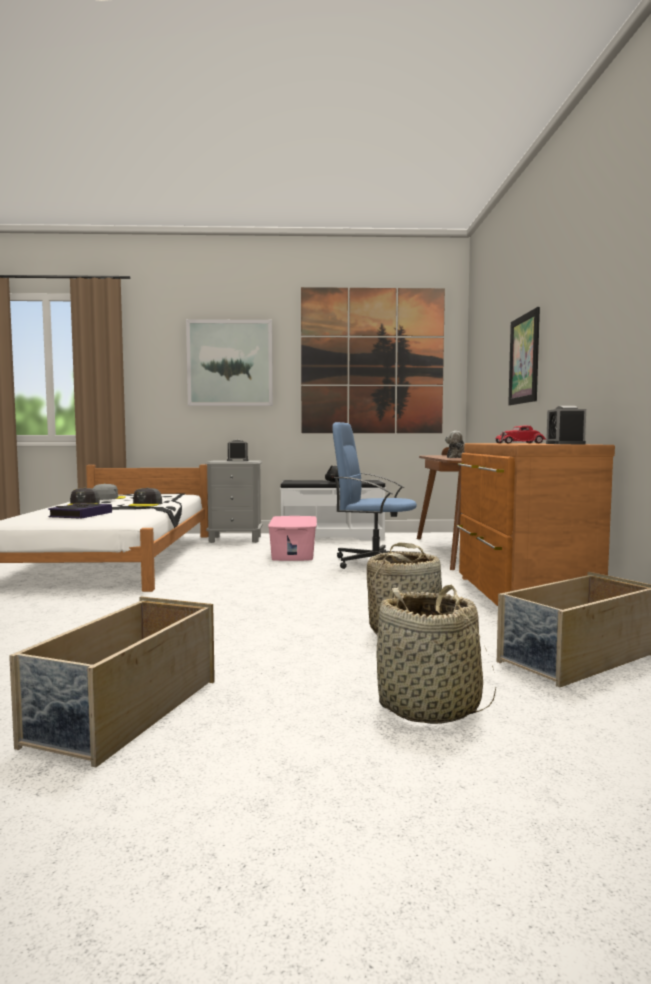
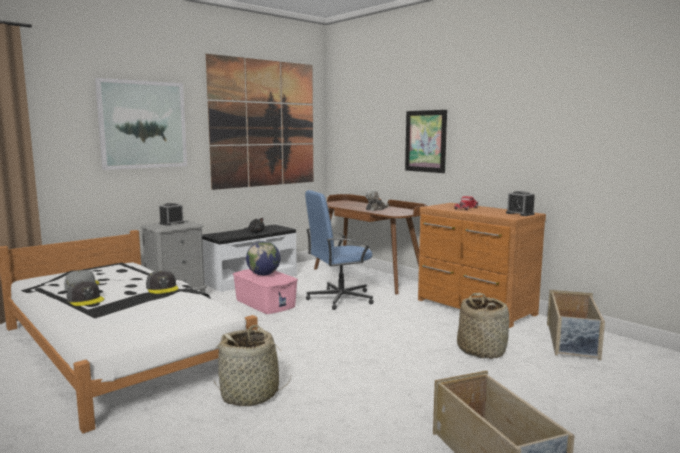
camera: 40 degrees left, 5 degrees up
book [48,503,112,519] -> none
basket [377,584,496,724] -> basket moved to [213,325,291,406]
none -> globe [246,241,281,275]

